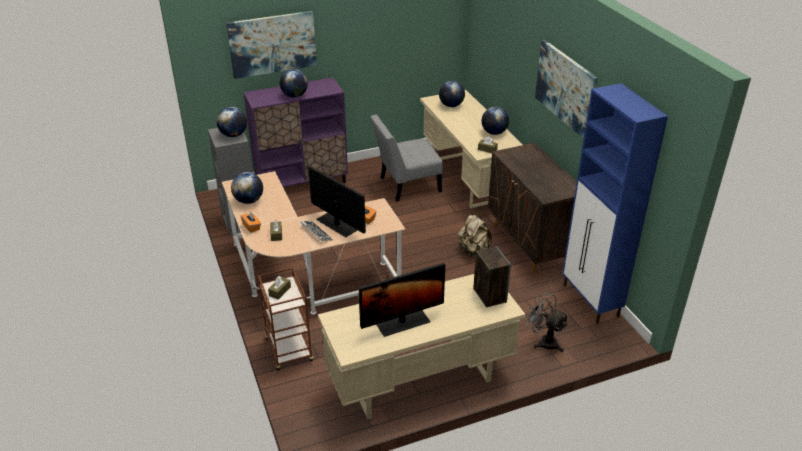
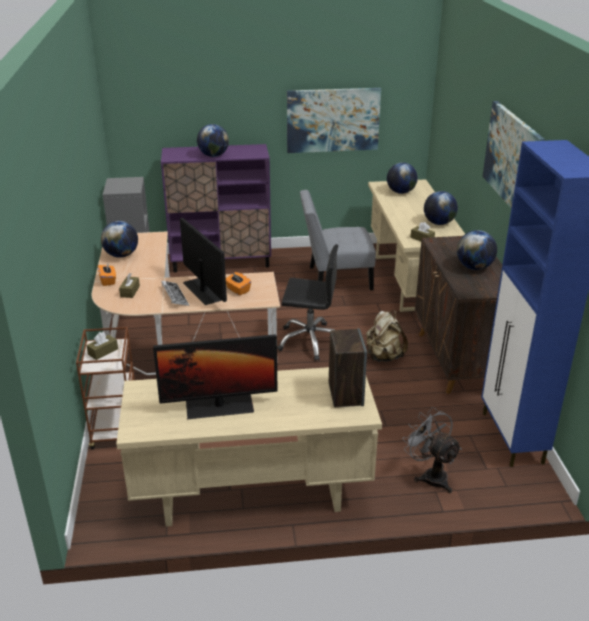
camera: 15 degrees right, 5 degrees down
globe [216,107,247,137] -> globe moved to [457,230,497,270]
picture [226,11,317,79] -> picture moved to [287,88,381,153]
none -> black office chair [277,244,338,361]

